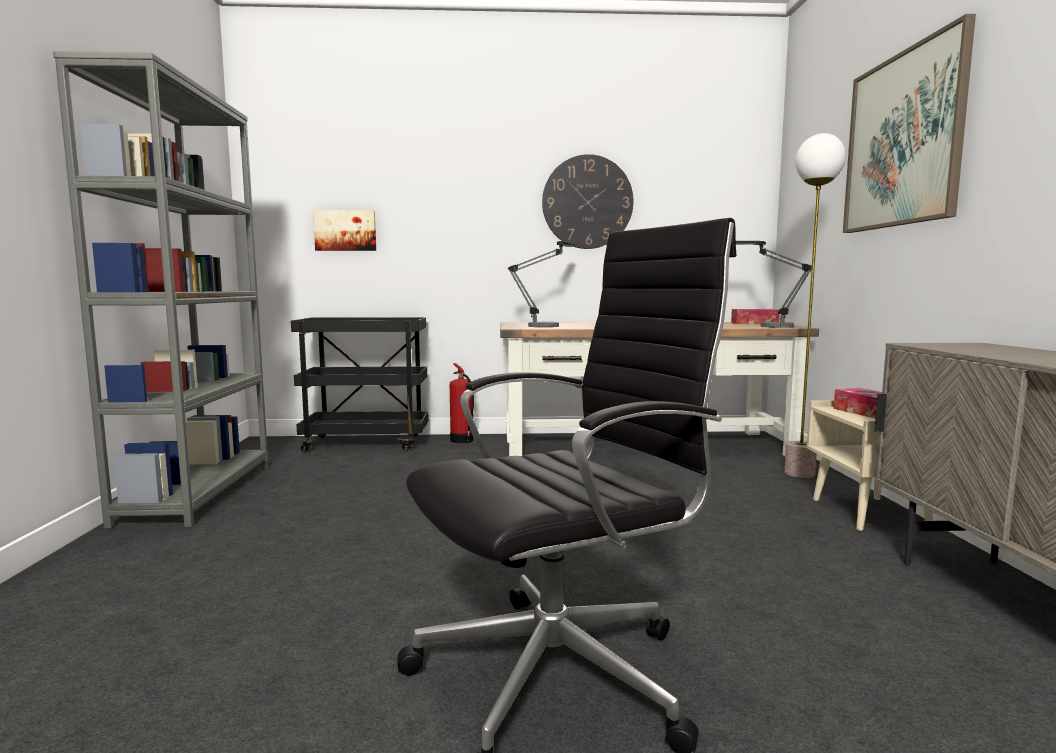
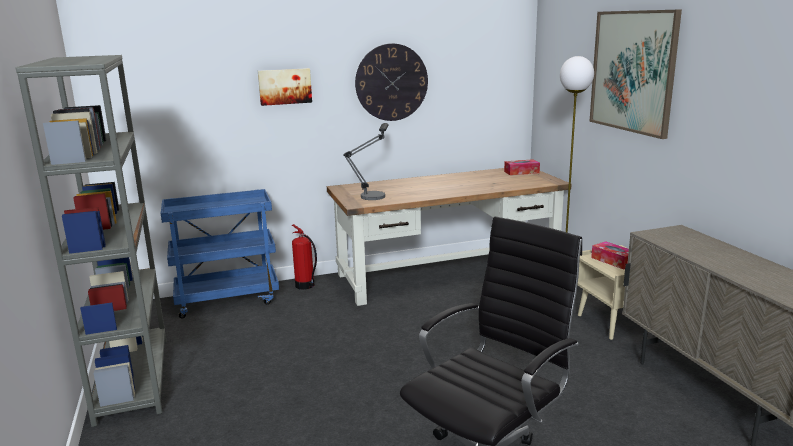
camera: 15 degrees left, 10 degrees up
black cart [291,317,429,453] -> blue cart [161,189,279,318]
picture [313,210,376,251] -> picture moved to [258,68,312,106]
table lamp [736,241,812,328] -> none

